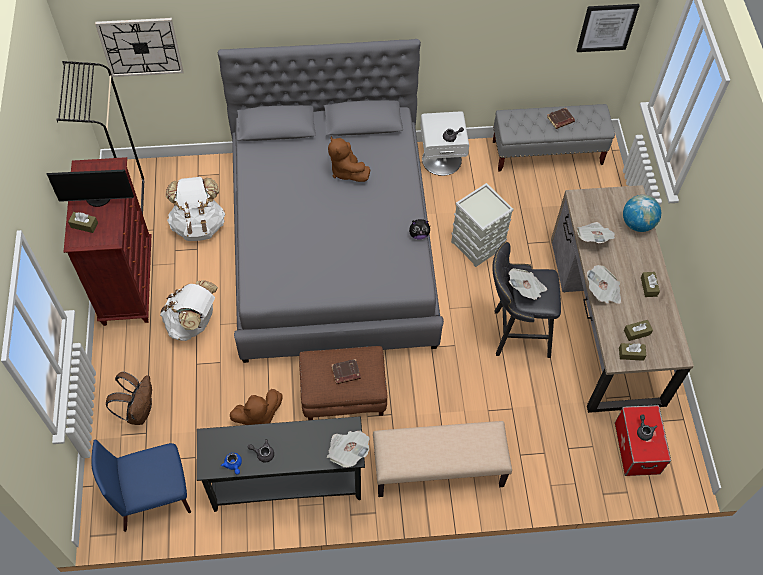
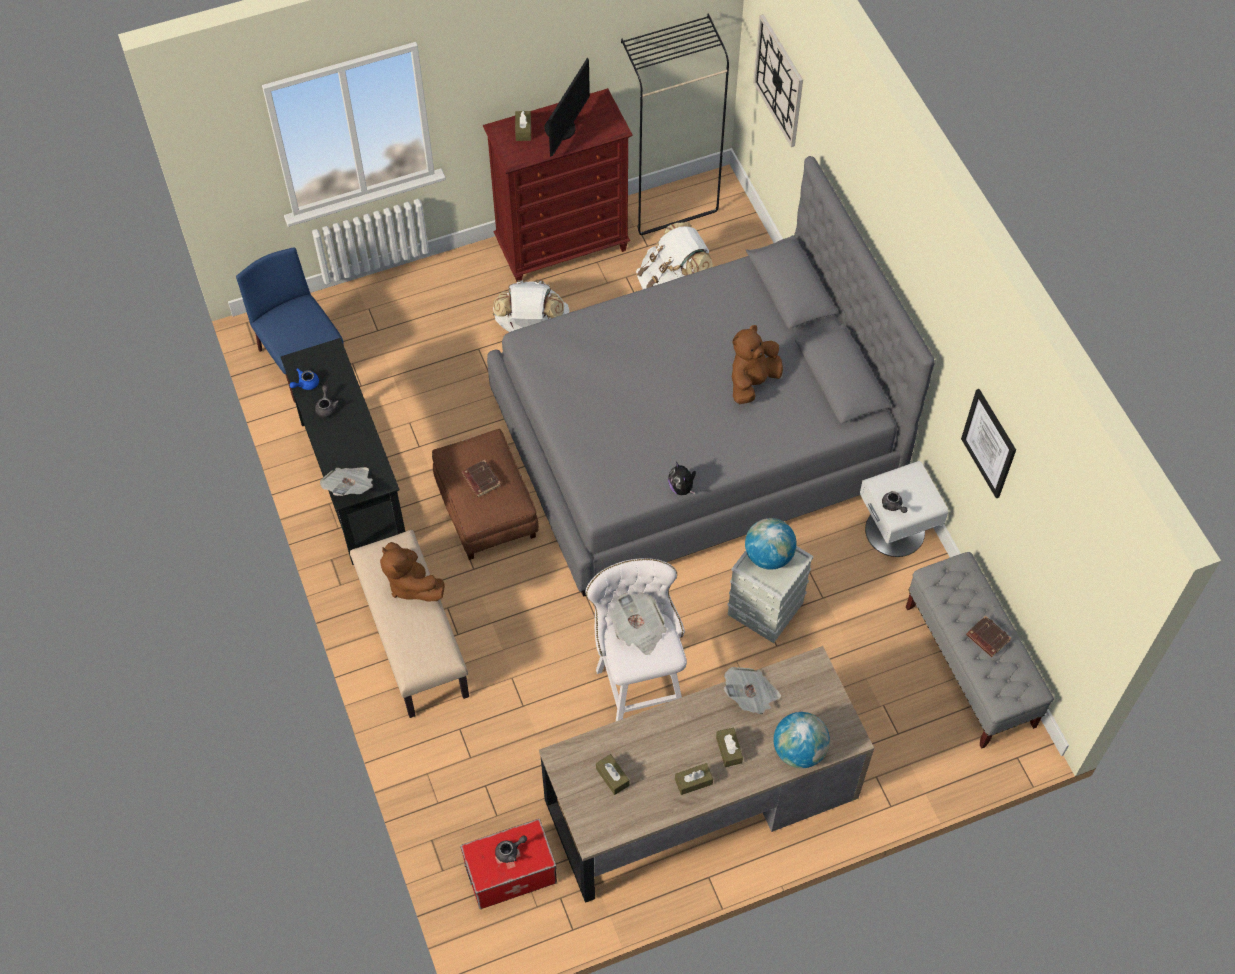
camera: 75 degrees right, 0 degrees up
monitor [46,170,134,207] -> monitor turned 135 degrees counterclockwise [544,57,590,157]
brown backpack [106,372,152,425] -> none
brown plush toy [230,389,283,425] -> brown plush toy moved to [380,542,445,602]
black stool [492,242,561,358] -> white stool [585,558,687,721]
picture [577,4,640,52] -> picture moved to [961,389,1016,498]
newspaper [587,265,621,304] -> none
brown tissue box [619,343,646,361] -> brown tissue box moved to [716,727,743,767]
none -> globe [745,518,797,570]

